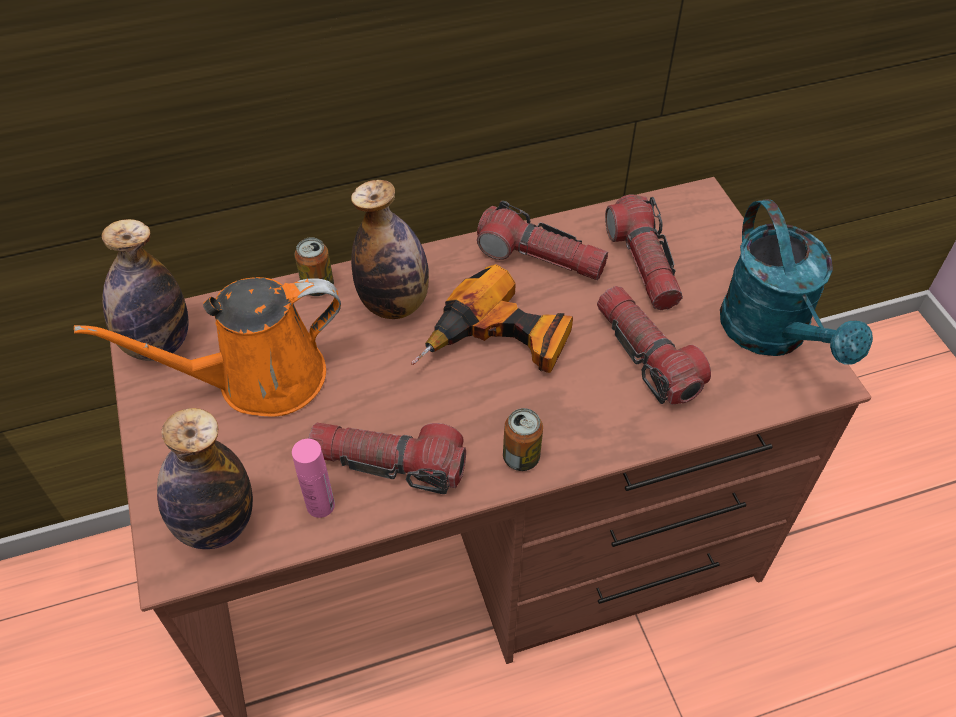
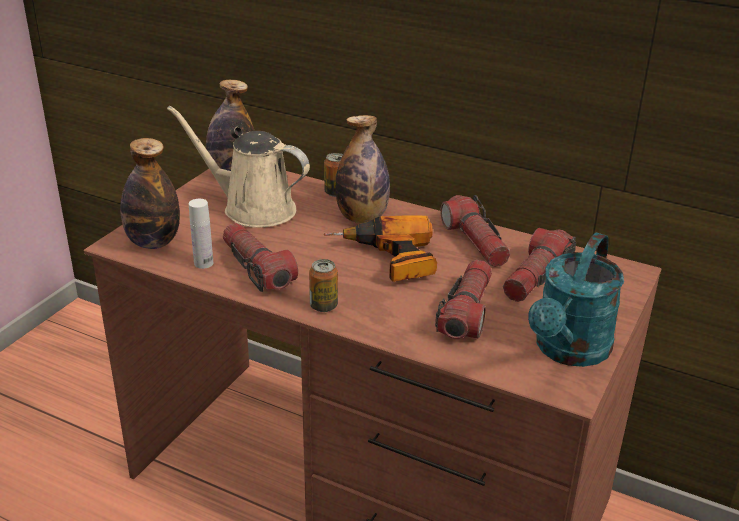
camera: 45 degrees right, 20 degrees down
orange watering can [74,277,341,417] -> beige watering can [167,106,310,228]
pink bottle [292,439,335,518] -> white bottle [189,199,213,269]

